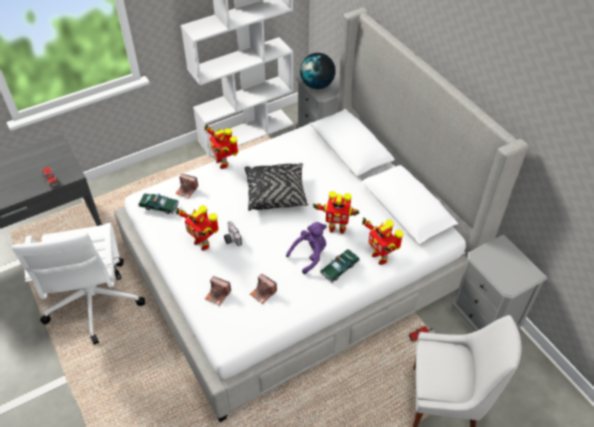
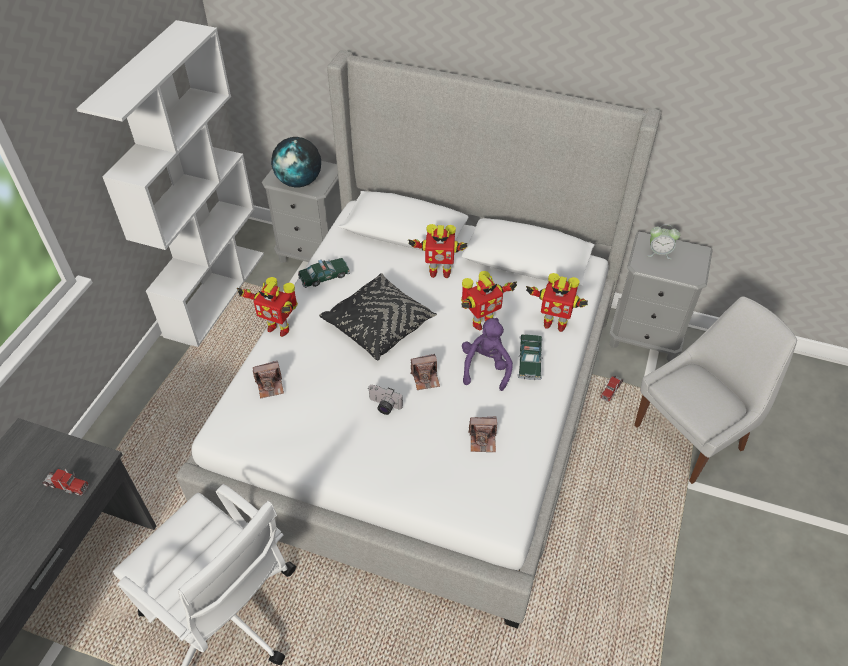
camera: 40 degrees left, 0 degrees up
toy car [138,193,179,214] -> toy car moved to [298,258,350,288]
toy robot [176,205,219,251] -> toy robot moved to [408,224,467,278]
camera [205,276,231,306] -> camera moved to [411,354,440,390]
none -> alarm clock [647,224,680,259]

